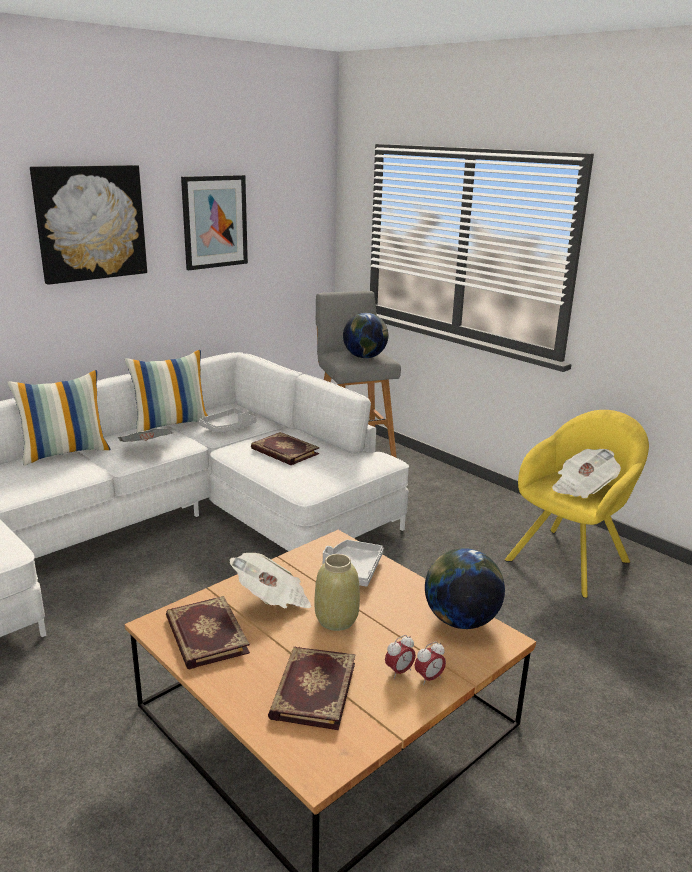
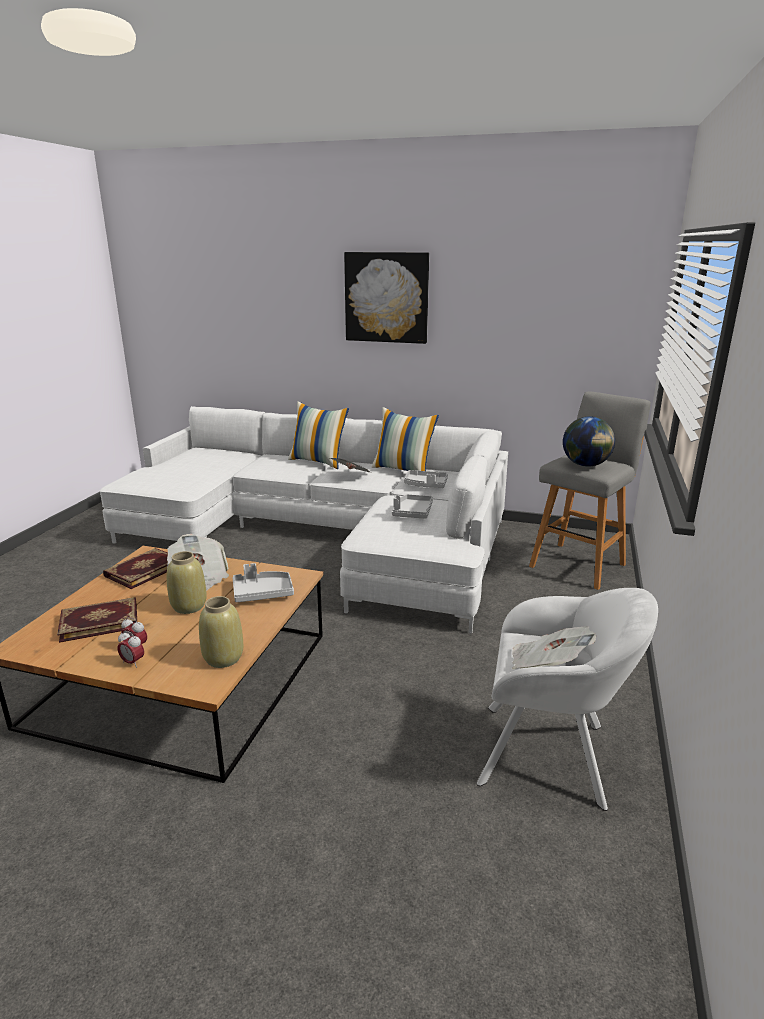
camera: 60 degrees right, 0 degrees up
picture [181,175,248,270] -> none
book [251,432,319,465] -> grey tray [392,494,433,519]
globe [425,548,505,629] -> beige vase [199,596,243,668]
yellow armchair [504,410,649,598] -> white armchair [476,588,658,811]

